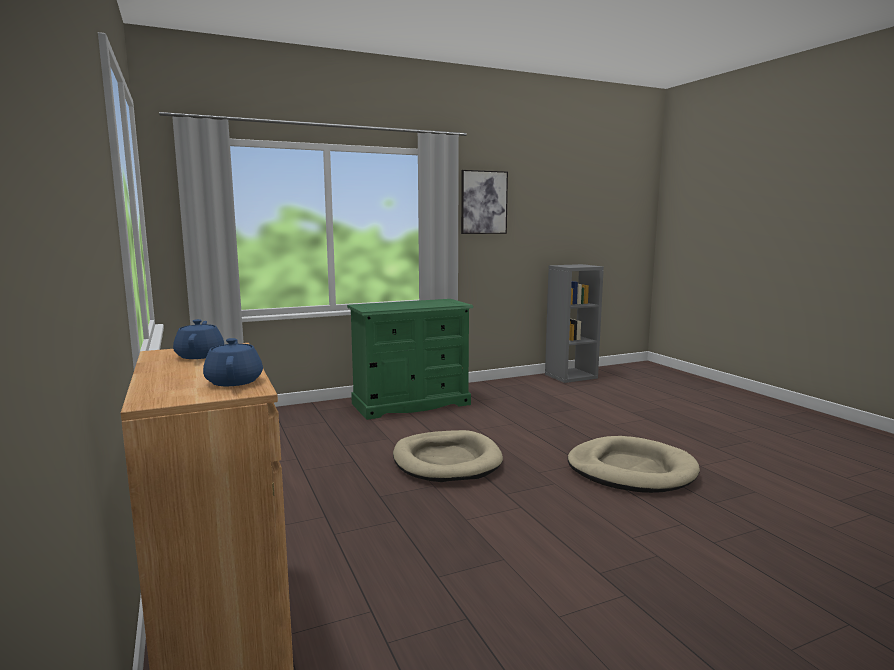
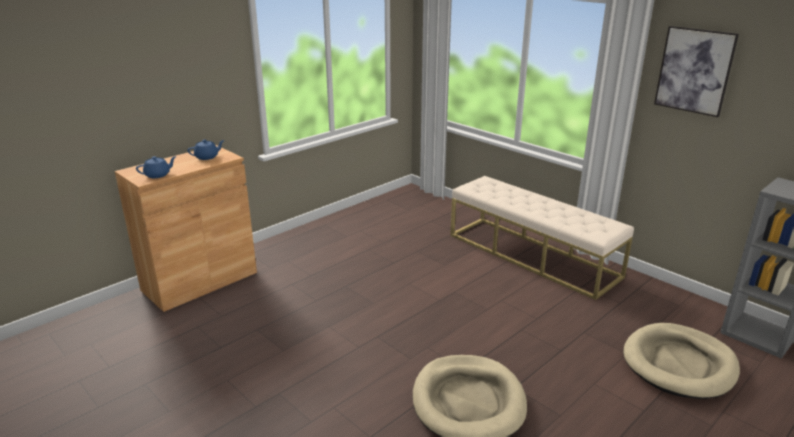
camera: 70 degrees right, 15 degrees up
green dresser [347,299,473,420] -> beige bench [450,176,634,300]
beige dog bed [393,430,503,482] -> beige dog bed moved to [623,323,740,399]

